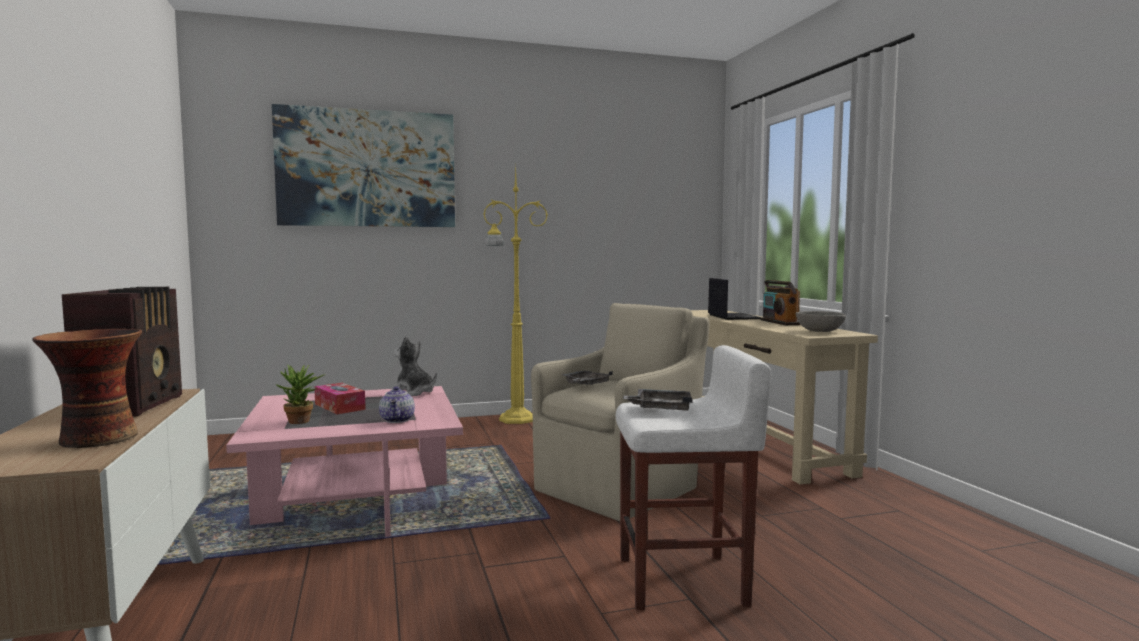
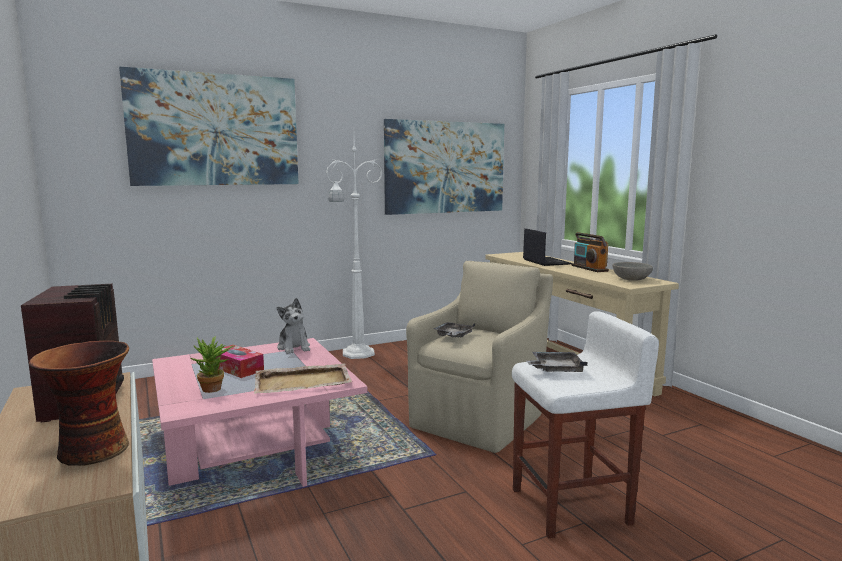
camera: 10 degrees left, 5 degrees up
teapot [379,386,415,423] -> beige tray [254,363,352,394]
plush toy [390,336,437,396] -> plush toy turned 135 degrees counterclockwise [277,298,310,354]
yellow floor lamp [483,163,548,424] -> white floor lamp [326,133,382,359]
none -> picture [384,119,504,215]

